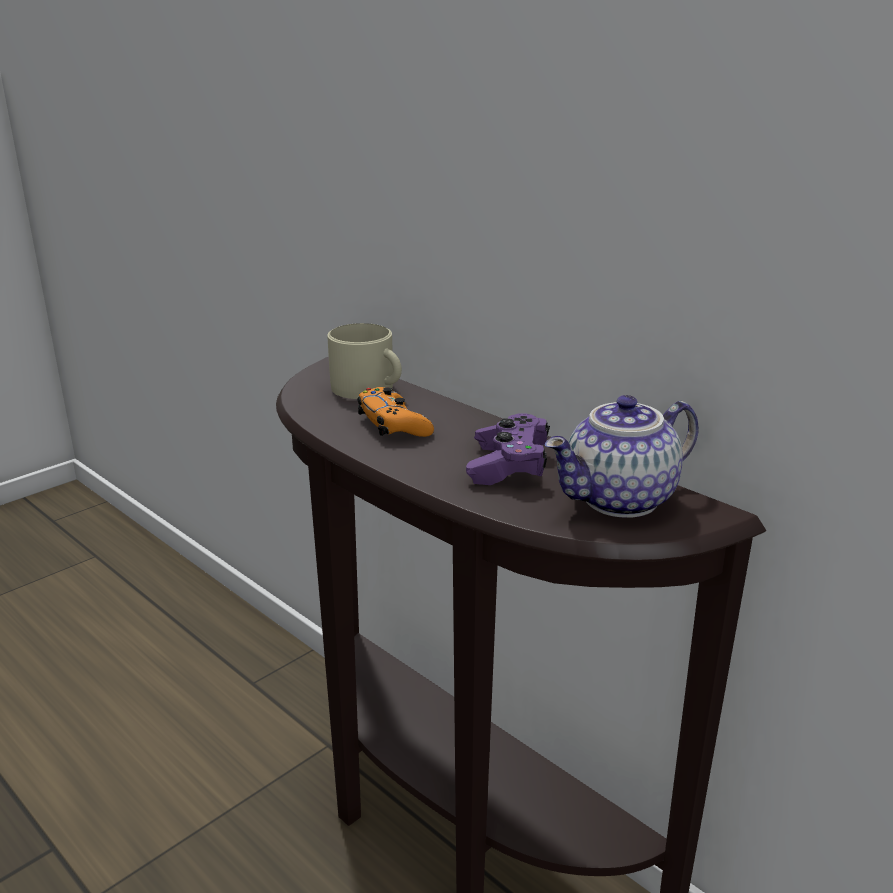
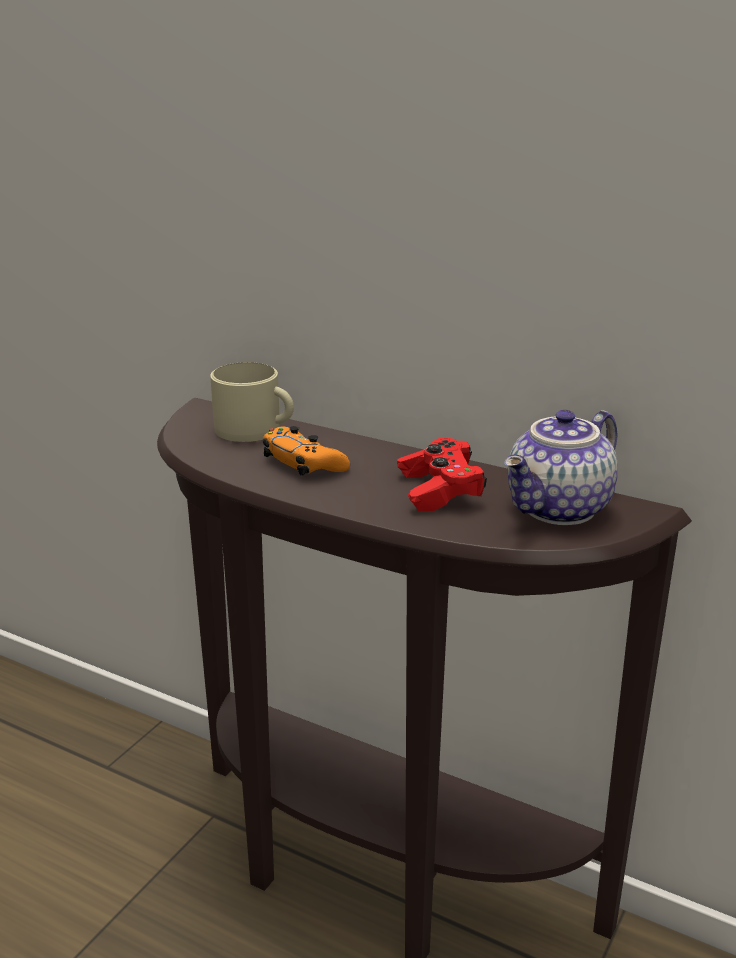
camera: 15 degrees left, 0 degrees up
purple game controller [466,413,550,485] -> red game controller [397,438,487,511]

